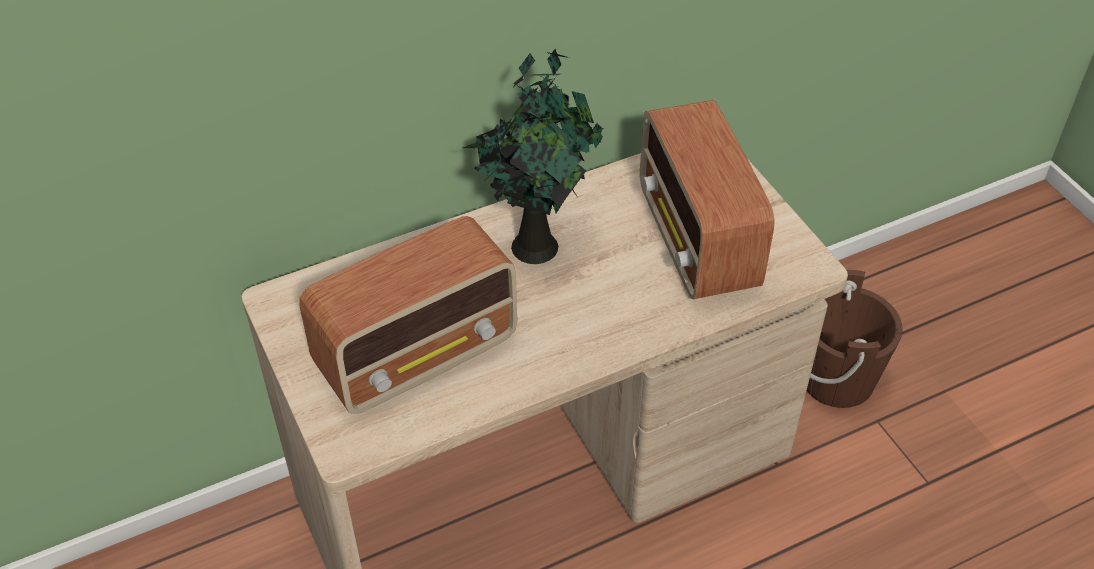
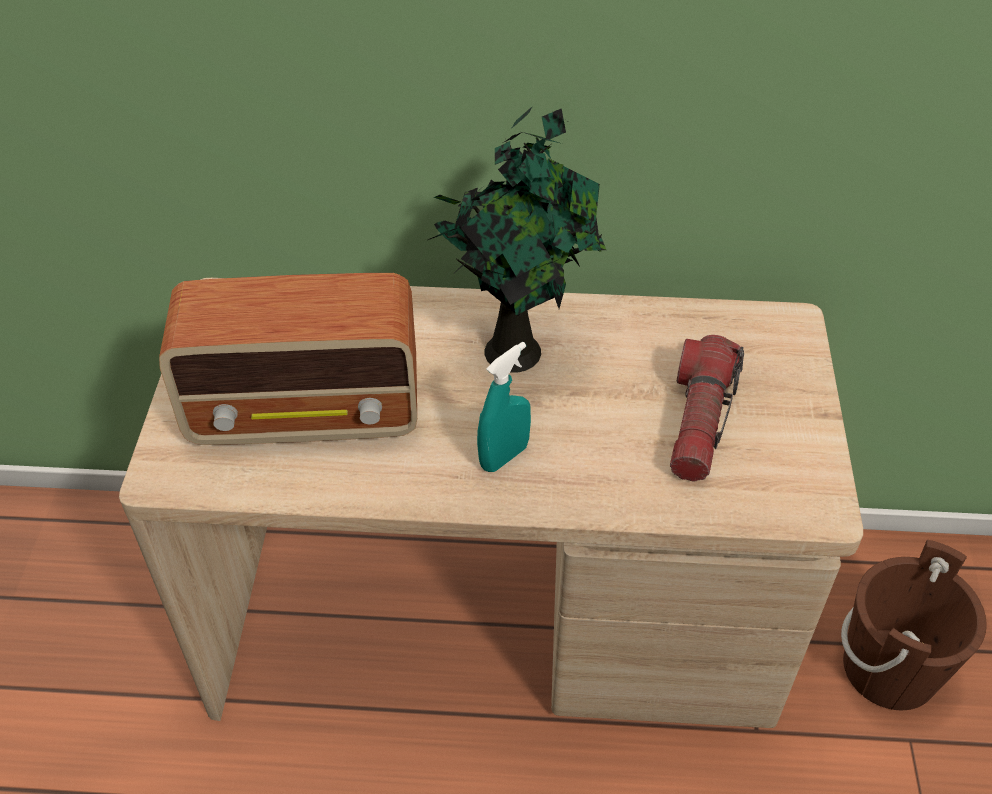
camera: 30 degrees right, 0 degrees up
radio [640,100,775,299] -> flashlight [670,335,744,482]
none -> turquoise spray bottle [477,342,531,472]

